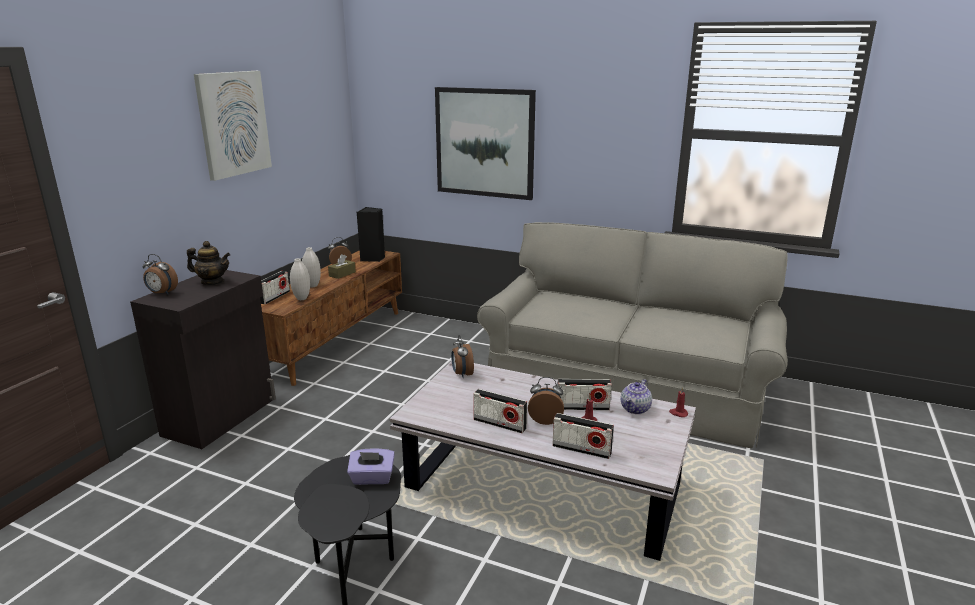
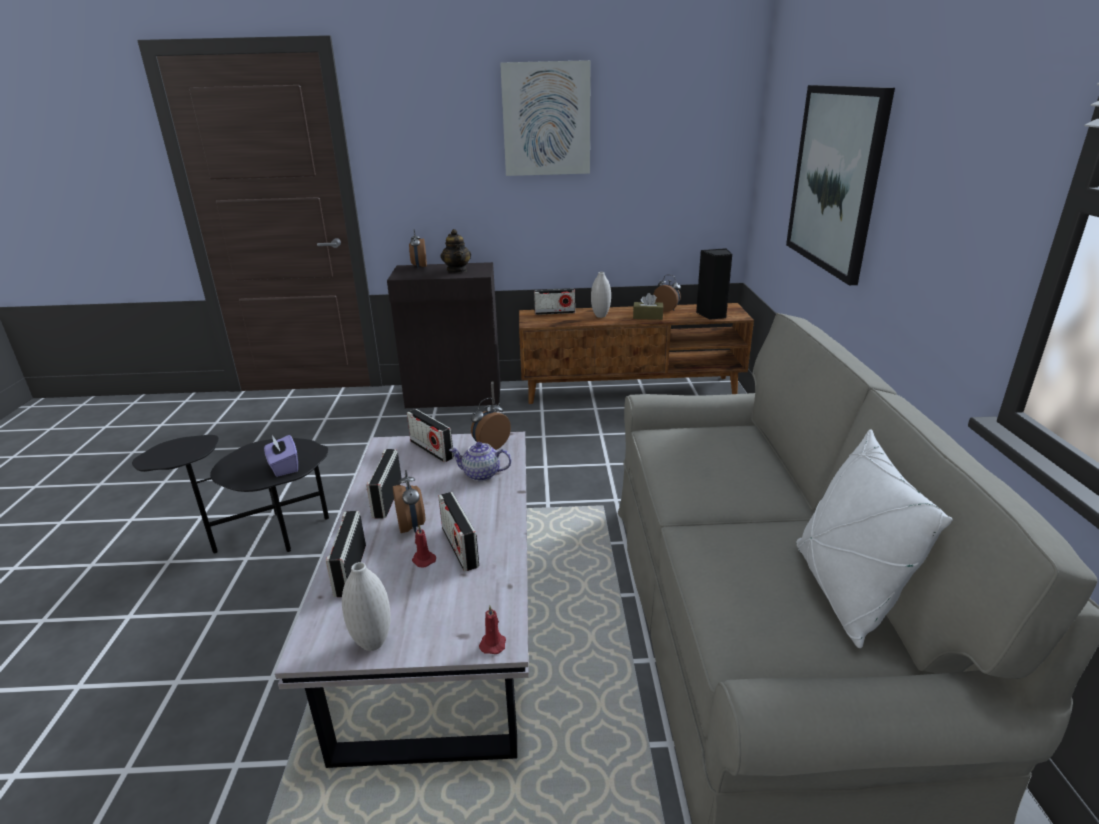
camera: 65 degrees right, 5 degrees up
white vase [290,258,310,300] -> white vase moved to [342,562,391,651]
teapot [621,379,652,414] -> teapot moved to [449,442,511,481]
none -> radio [407,409,454,462]
none -> white pillow [796,429,952,648]

